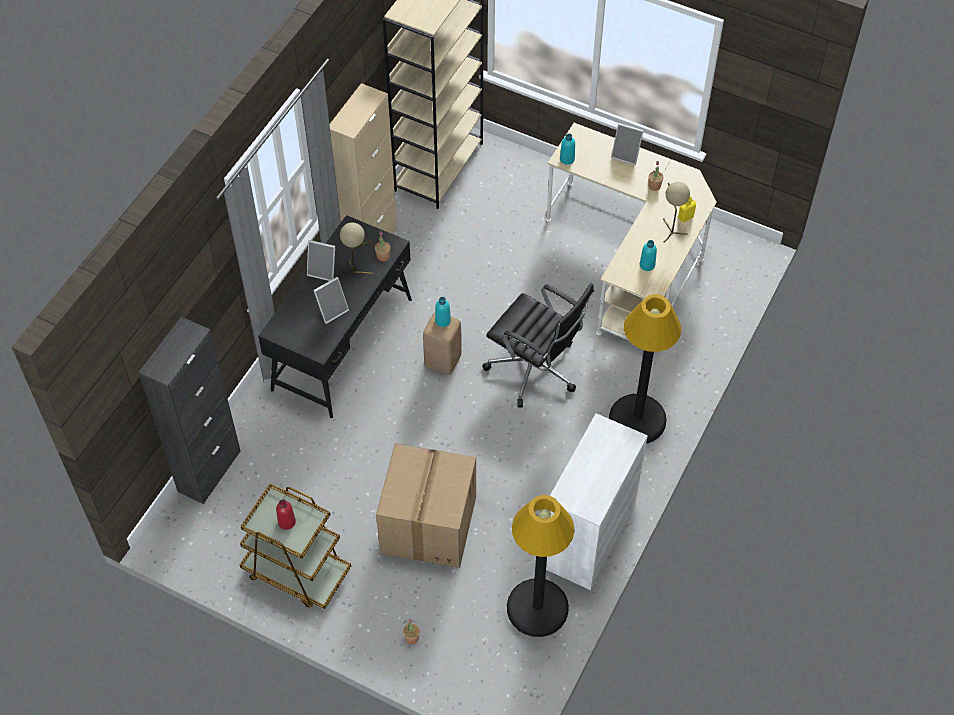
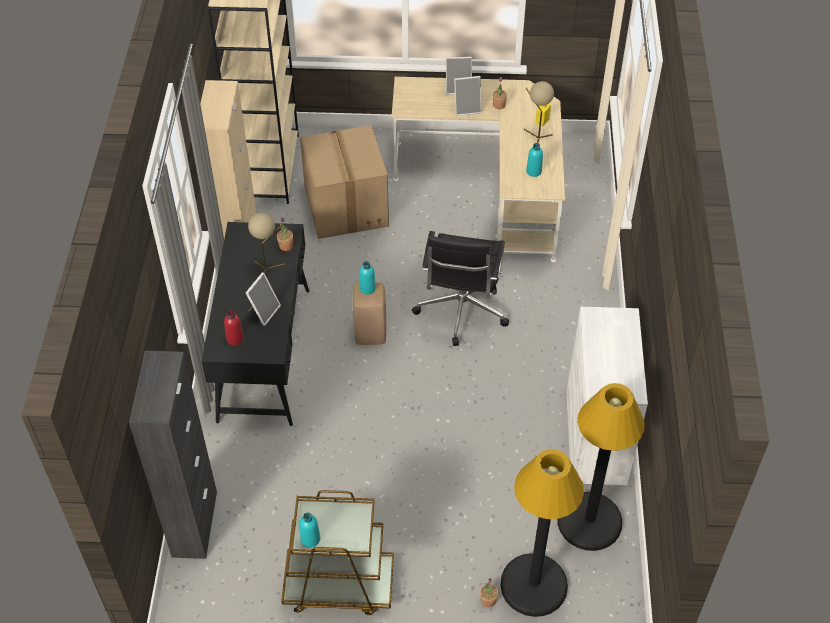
camera: 25 degrees left, 5 degrees down
red bottle [276,499,296,530] -> red bottle moved to [224,310,244,345]
picture frame [307,240,335,281] -> picture frame moved to [454,76,482,116]
cardboard box [376,443,476,568] -> cardboard box moved to [300,125,389,239]
black office chair [482,283,594,407] -> black office chair turned 90 degrees clockwise [412,231,509,346]
turquoise bottle [560,133,575,165] -> turquoise bottle moved to [299,512,320,548]
black floor lamp [609,294,681,444] -> black floor lamp moved to [501,449,584,617]

